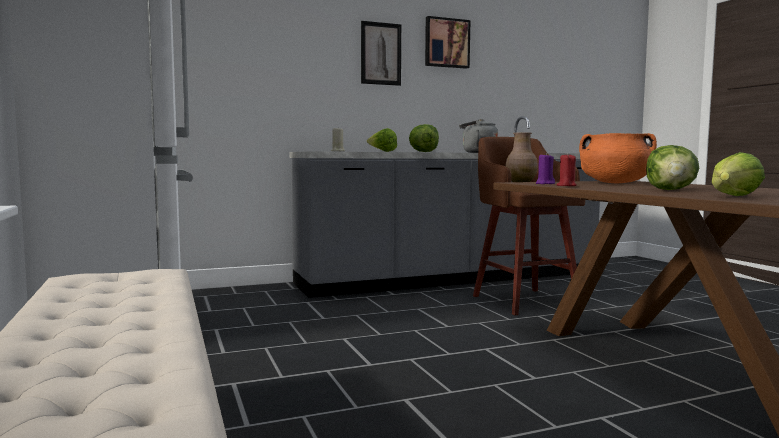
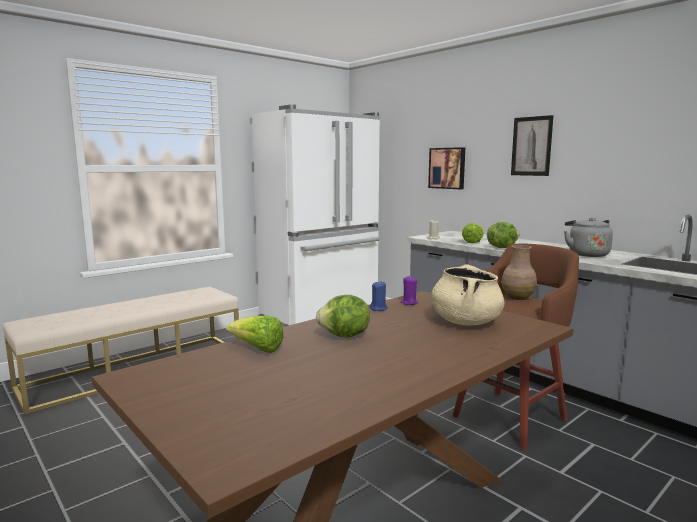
camera: 70 degrees right, 5 degrees up
picture [425,16,470,69] -> picture moved to [428,147,465,189]
red candle [557,155,577,186] -> blue candle [370,282,388,311]
orange cooking pot [579,133,657,183] -> beige cooking pot [432,264,505,326]

